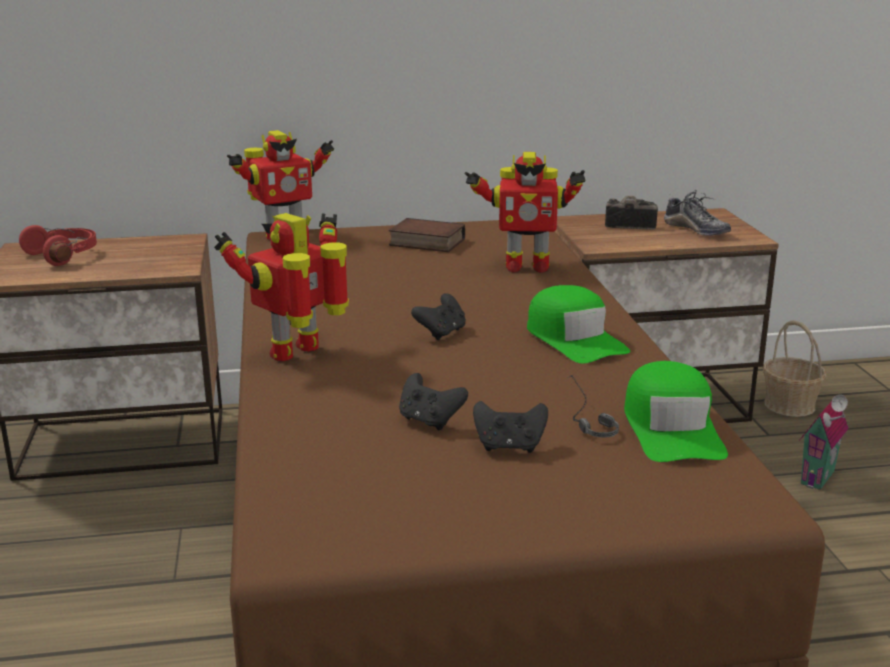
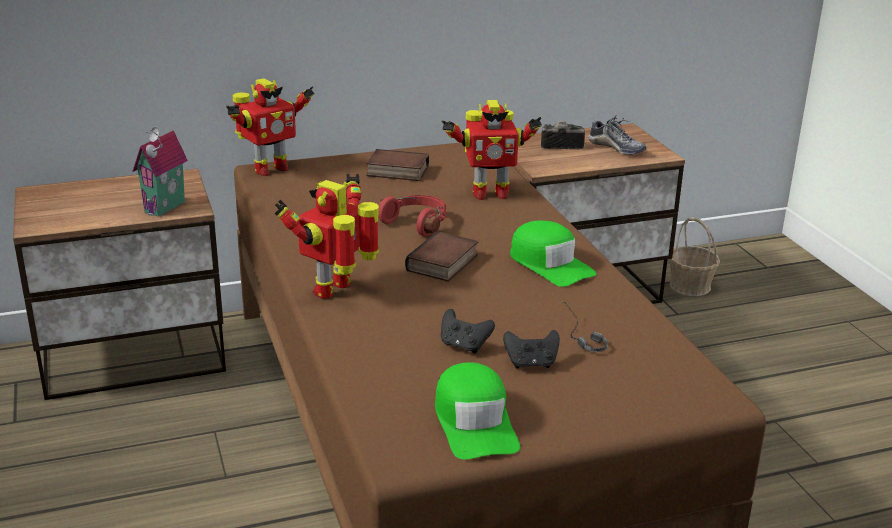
camera: 10 degrees left, 5 degrees up
red headphones [19,225,97,266] -> red headphones moved to [377,195,446,236]
black game controller [411,293,466,340] -> book [405,231,478,282]
green cap [624,361,728,462] -> green cap moved to [435,362,520,460]
toy house [799,395,849,490] -> toy house moved to [132,126,188,216]

